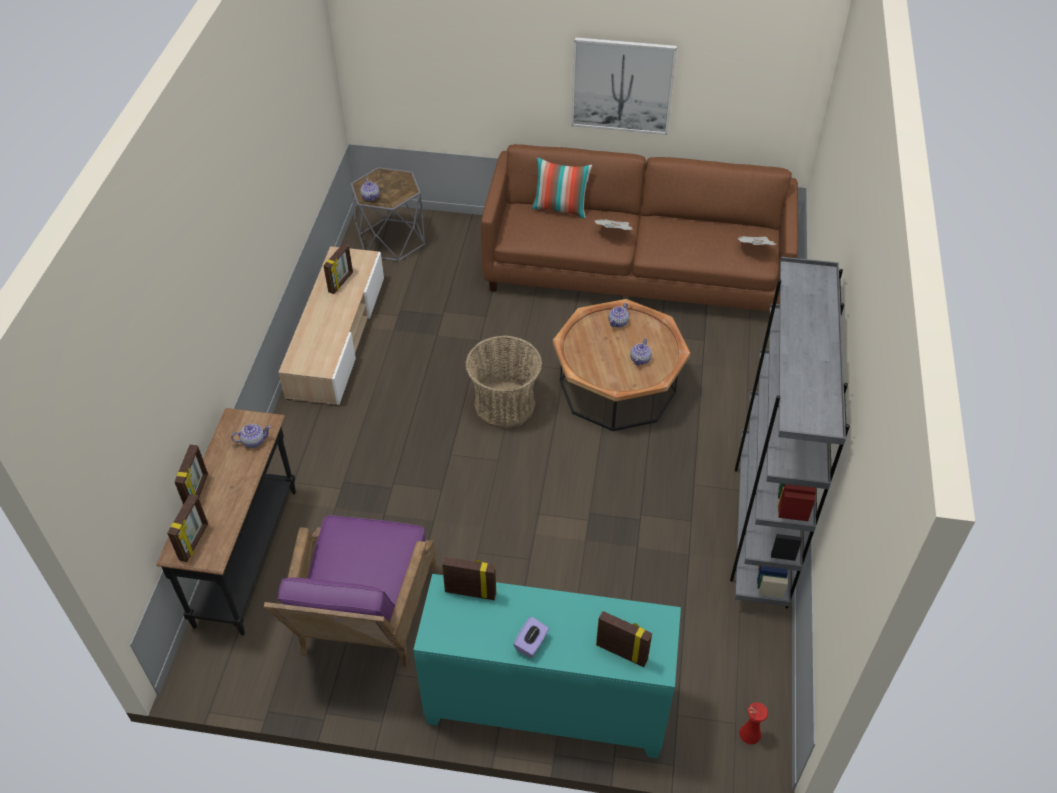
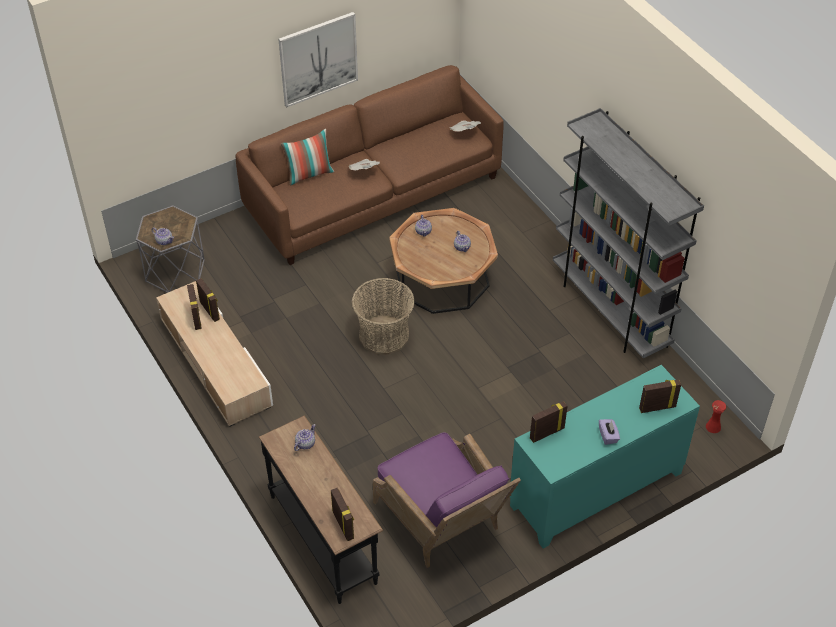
camera: 40 degrees left, 0 degrees up
picture frame [174,445,208,505] -> picture frame moved to [196,278,220,322]

